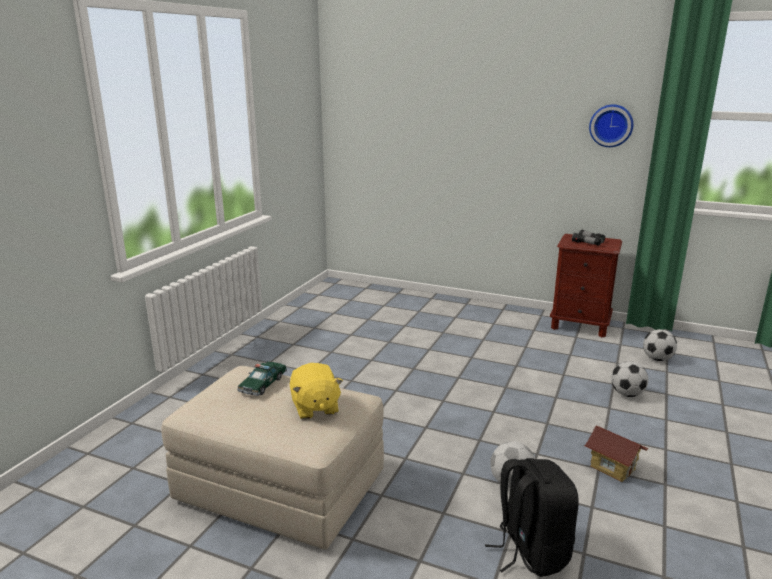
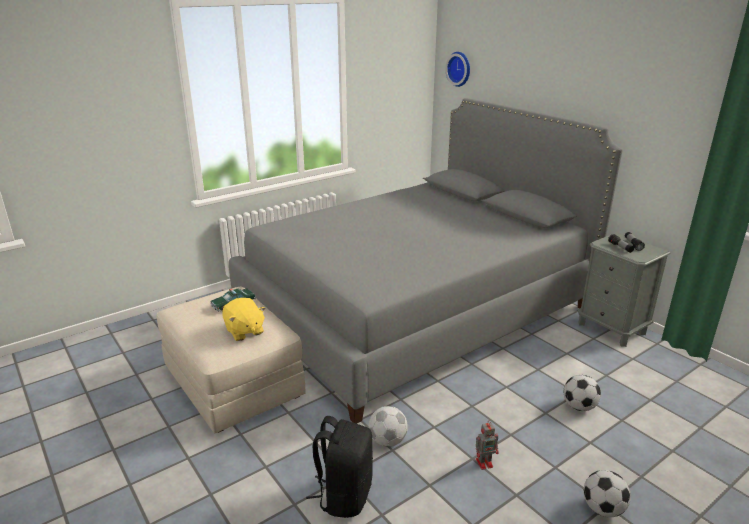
camera: 30 degrees right, 5 degrees up
yellow plush toy [290,363,343,419] -> yellow plush toy turned 45 degrees counterclockwise [223,298,266,341]
brown nightstand [550,234,622,337] -> grey nightstand [578,232,670,347]
toy house [584,425,648,482] -> toy robot [476,422,499,470]
wall clock [589,104,633,147] -> wall clock moved to [445,52,470,87]
football [643,329,677,361] -> football moved to [584,470,631,517]
none -> grey bed [229,98,623,424]

